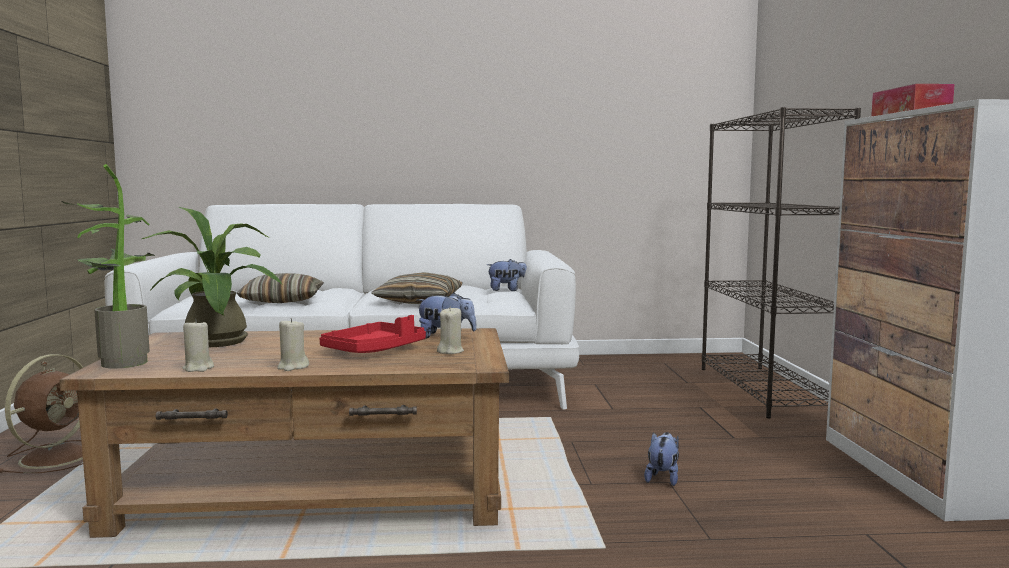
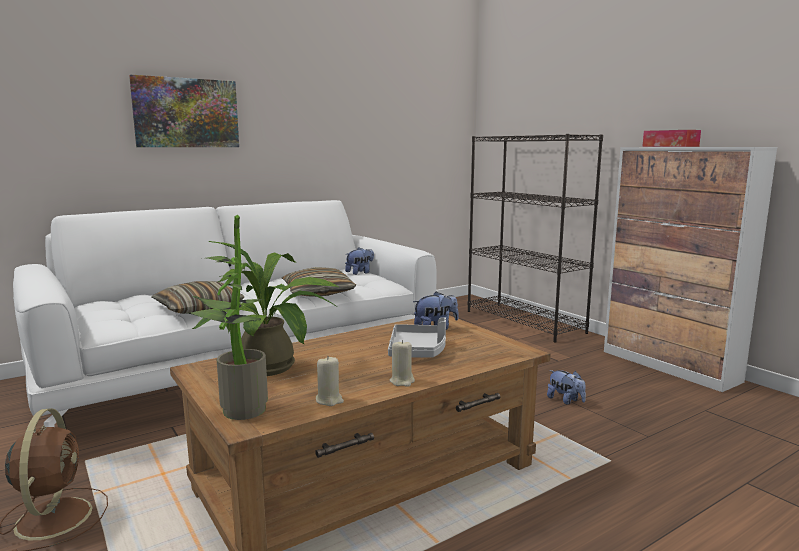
camera: 30 degrees left, 5 degrees up
red tray [320,315,426,353] -> grey tray [388,317,446,358]
beige candle [437,306,464,354] -> none
plush toy [644,432,679,486] -> plush toy turned 150 degrees clockwise [547,370,586,405]
none -> picture [129,75,239,147]

